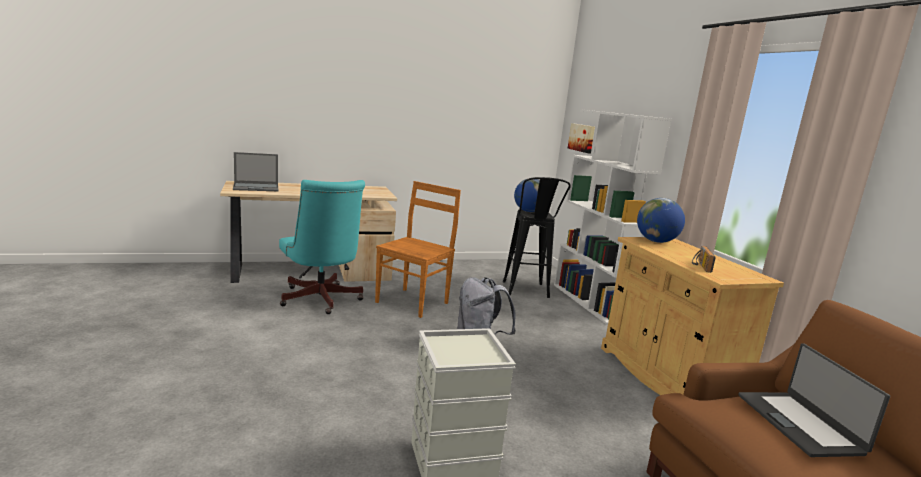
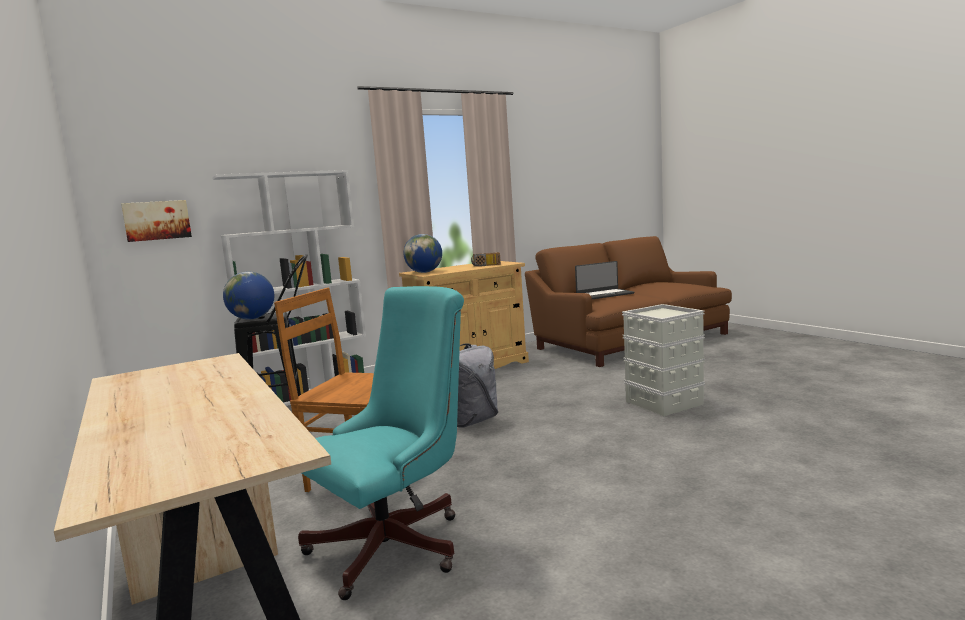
camera: 100 degrees left, 5 degrees down
laptop [233,152,279,191] -> none

